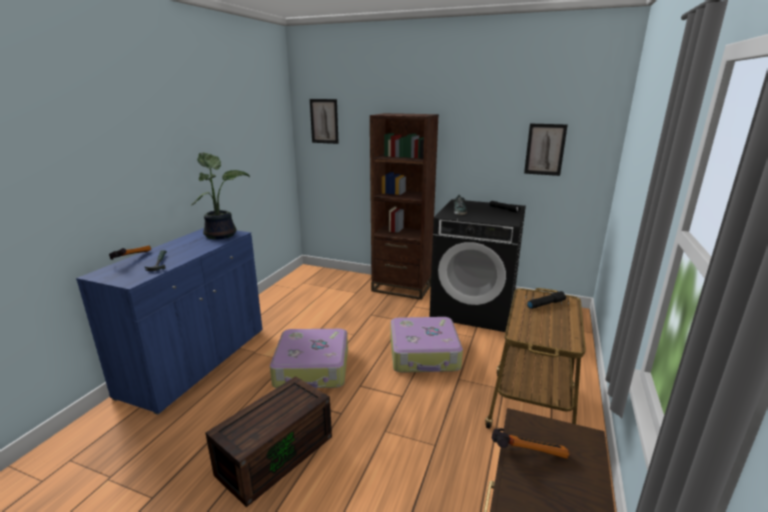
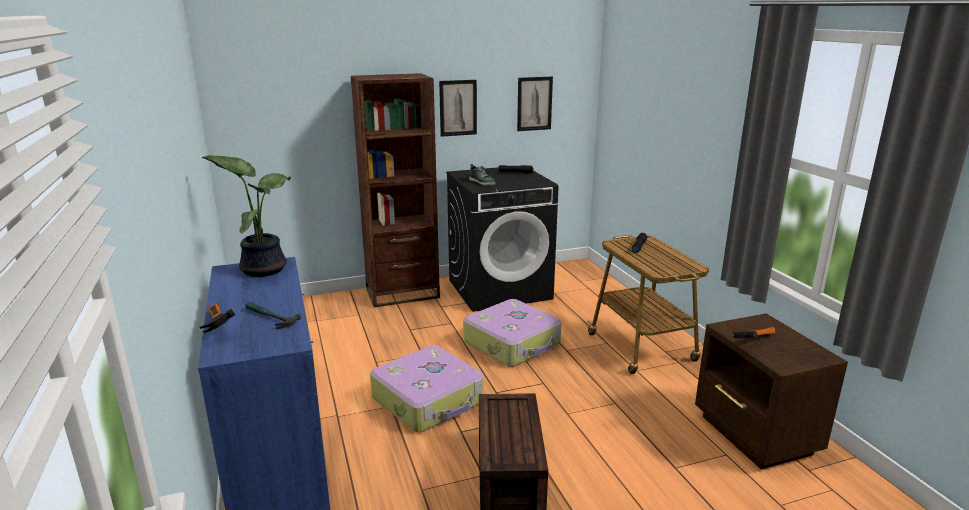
camera: 40 degrees left, 0 degrees up
picture [310,99,339,144] -> picture moved to [439,80,477,137]

